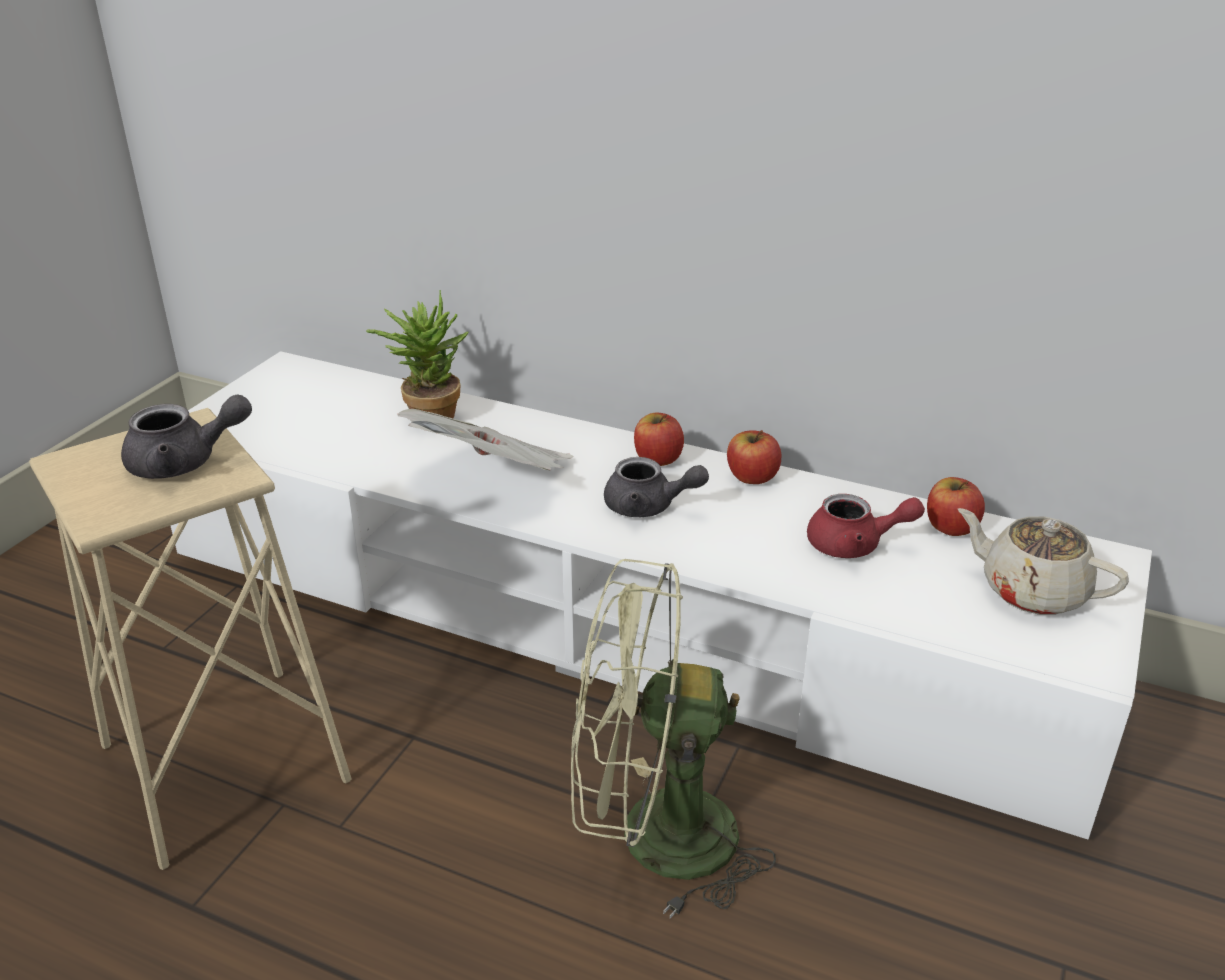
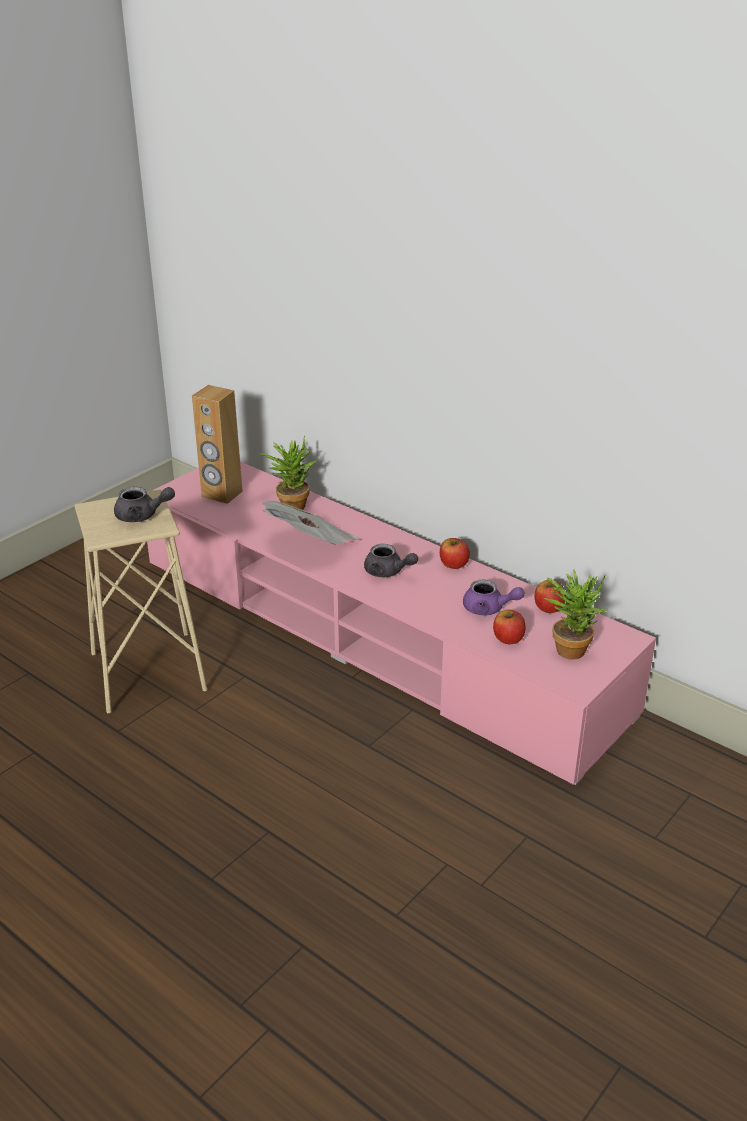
camera: 15 degrees right, 0 degrees up
white tv stand [171,351,1152,839] -> pink tv stand [147,462,656,785]
green fan [571,559,776,919] -> none
apple [634,413,684,466] -> apple moved to [493,609,526,644]
red teapot [807,494,925,558] -> purple teapot [463,580,525,615]
beige teapot [958,508,1129,615] -> potted plant [544,570,607,660]
none -> brown speaker [192,385,243,504]

